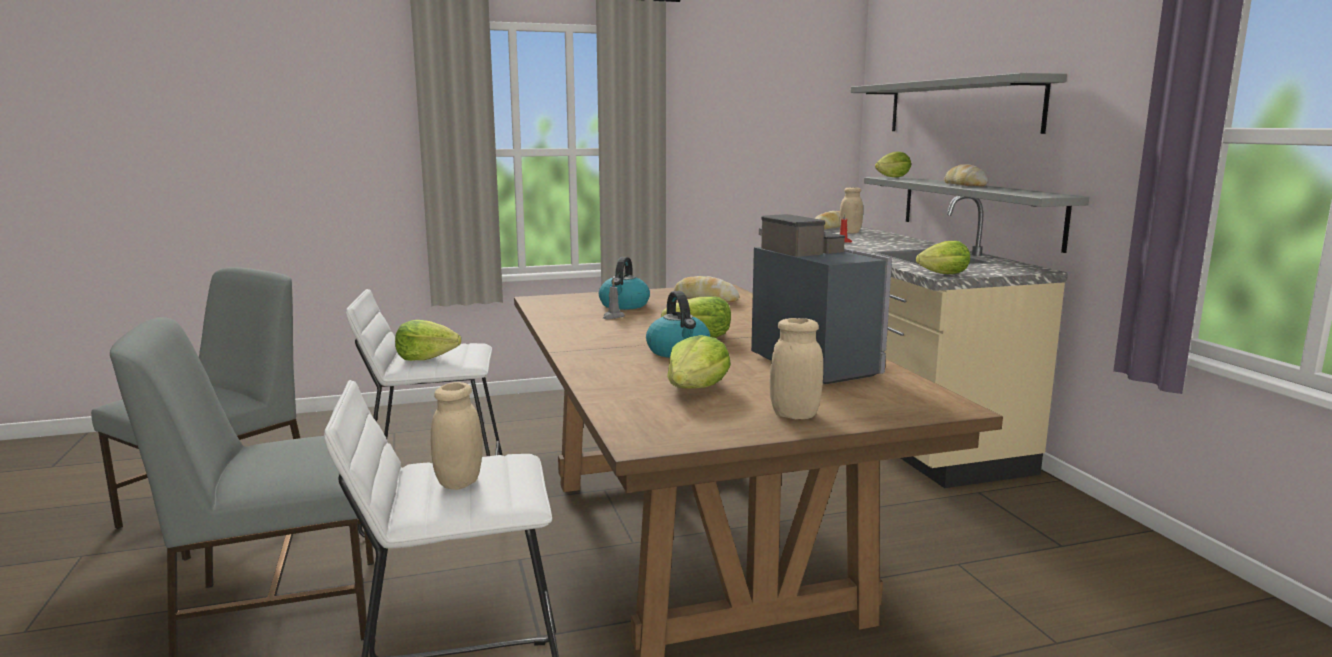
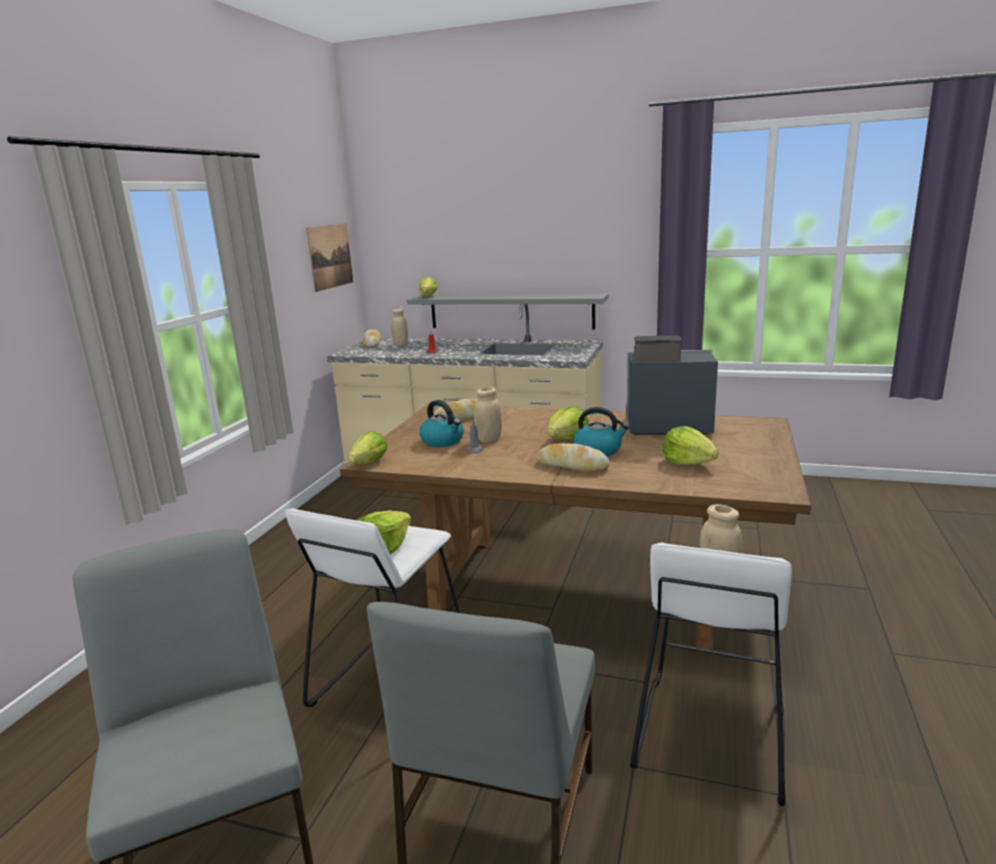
camera: 55 degrees left, 5 degrees up
beige jar [770,318,823,419] -> beige jar moved to [474,387,502,443]
grey shelf [851,73,1067,134] -> none
lettuce [916,241,970,274] -> lettuce moved to [349,431,387,464]
bread [944,164,988,186] -> bread moved to [537,443,610,472]
none -> picture [306,224,353,292]

